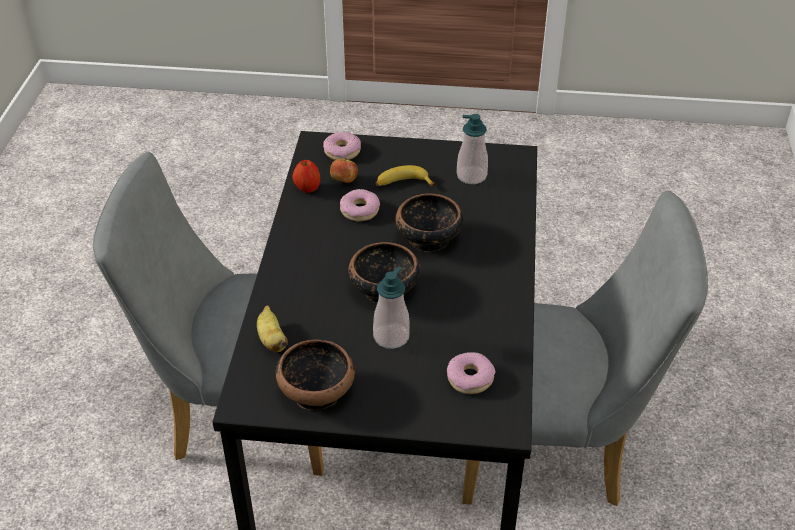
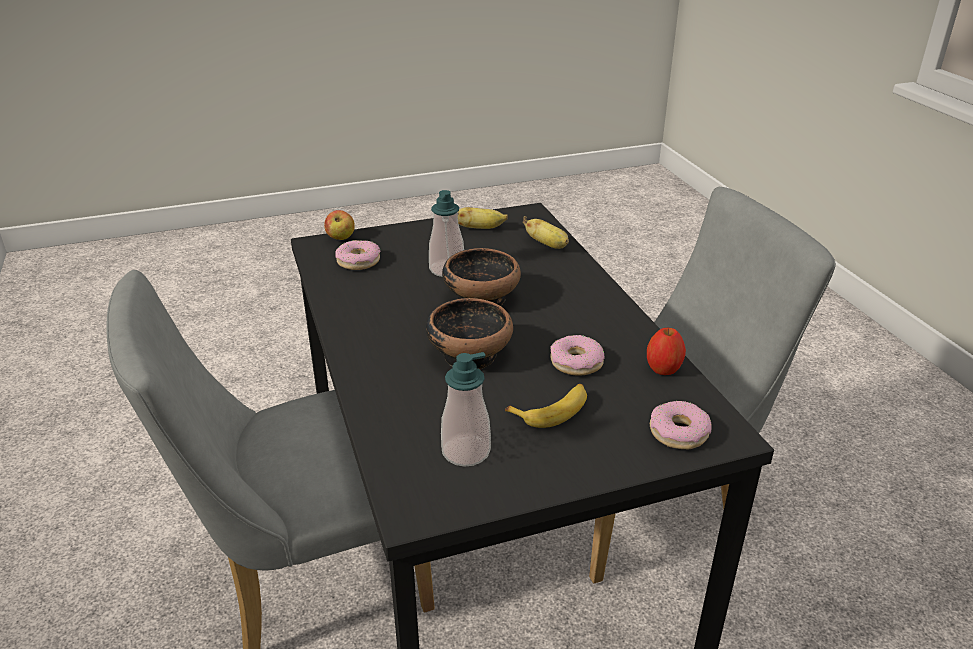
camera: 155 degrees right, 10 degrees down
bowl [276,339,355,410] -> banana [458,207,508,229]
apple [330,158,358,183] -> apple moved to [324,210,355,240]

